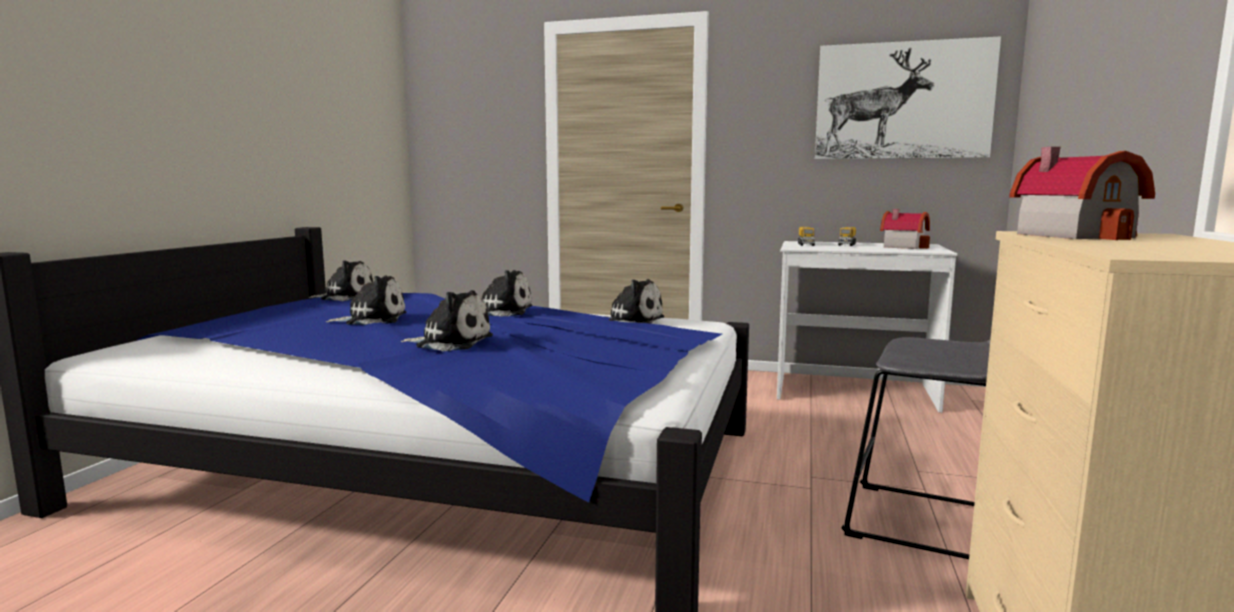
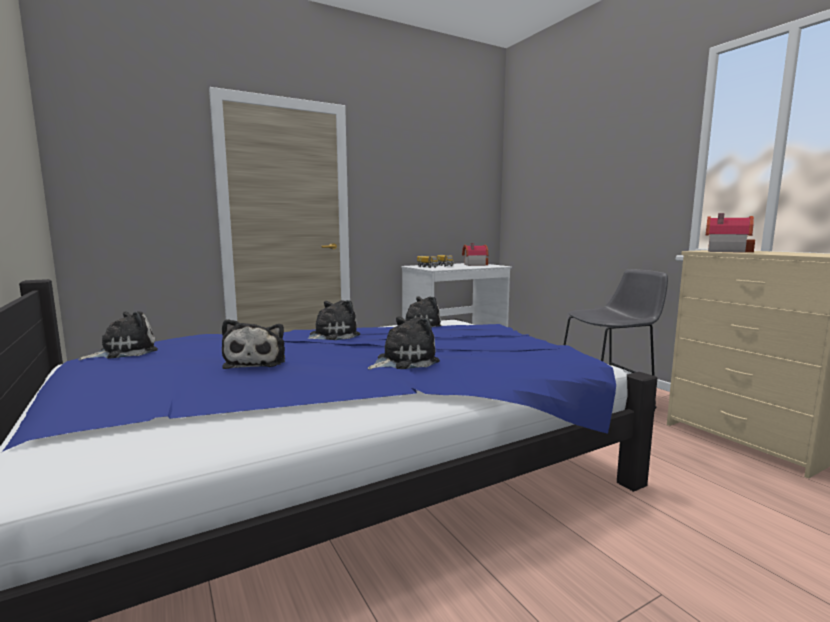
camera: 45 degrees left, 0 degrees up
plush toy [326,275,406,325] -> plush toy turned 135 degrees clockwise [222,319,285,369]
picture [815,36,1001,159] -> none

